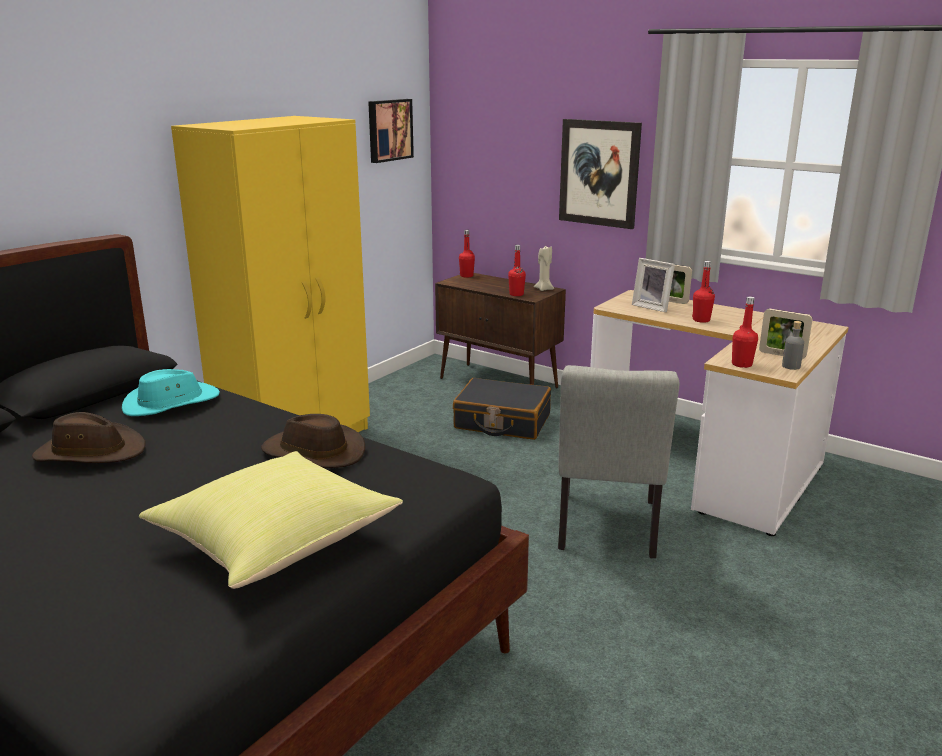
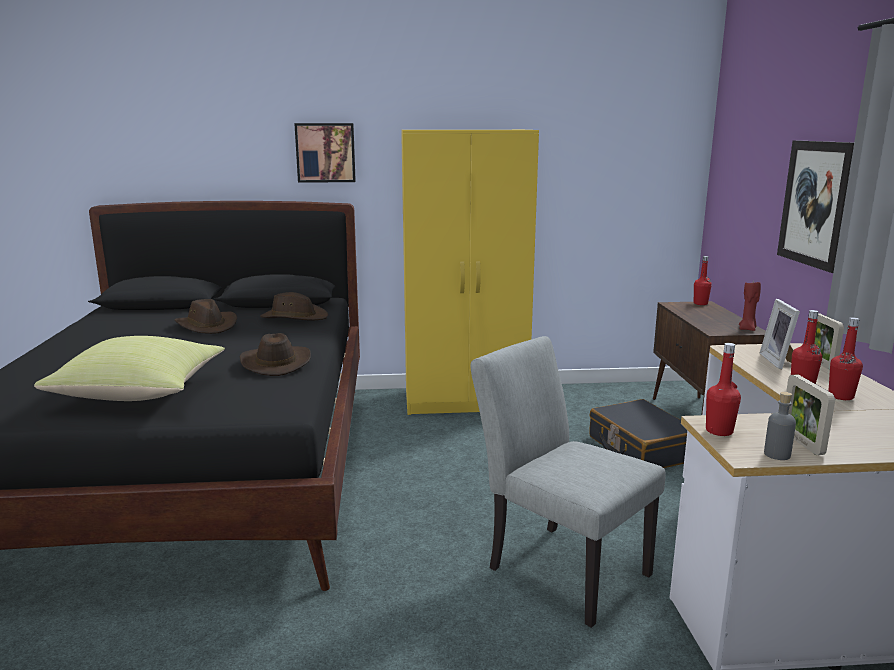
camera: 50 degrees right, 5 degrees down
turquoise hat [122,369,220,416] -> brown hat [260,292,328,321]
picture [368,99,414,163] -> picture moved to [294,123,356,183]
red bottle [508,245,526,296] -> red bottle moved to [828,317,863,400]
beige candle [534,246,554,291] -> red candle [739,279,761,331]
grey chair [558,365,679,558] -> grey chair turned 75 degrees clockwise [471,336,665,628]

